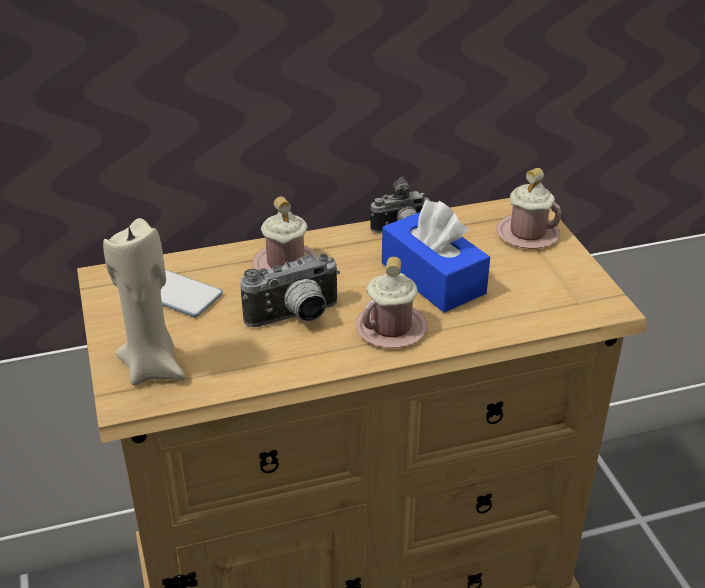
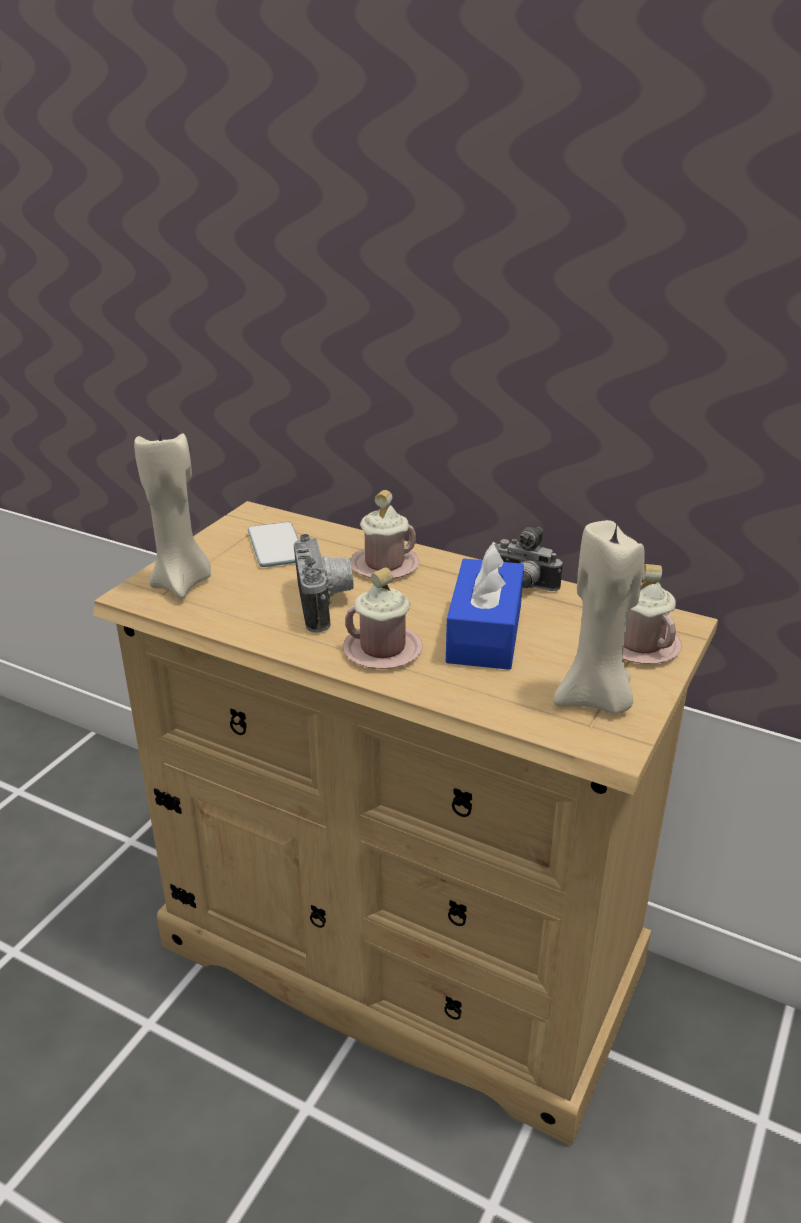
camera: 45 degrees right, 5 degrees down
camera [241,253,340,327] -> camera turned 120 degrees counterclockwise [294,534,353,632]
none -> beige candle [554,520,645,714]

